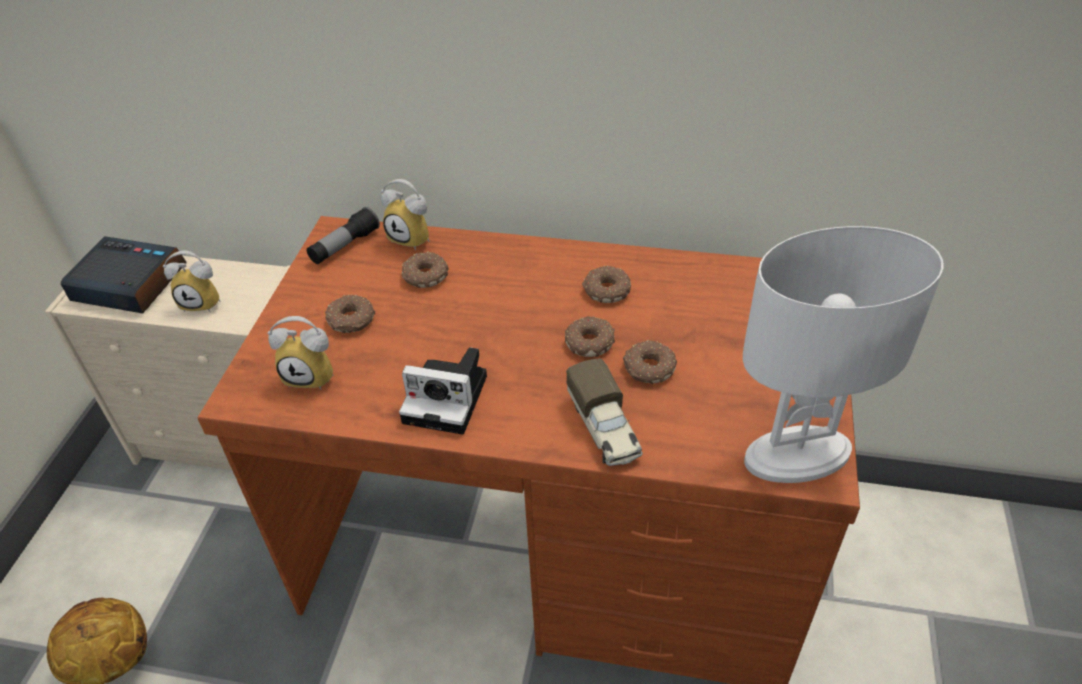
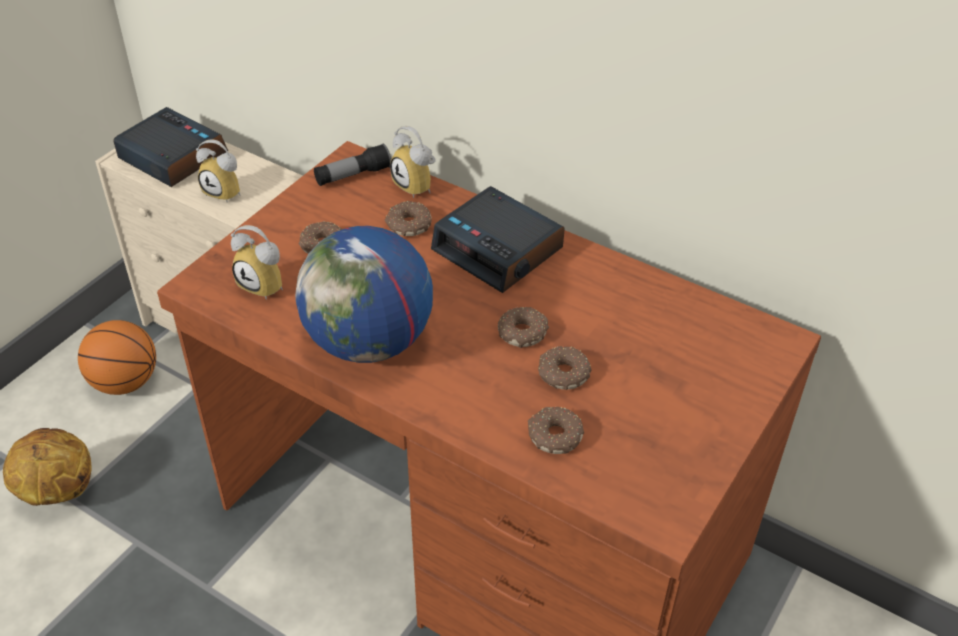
camera: 20 degrees right, 0 degrees up
camera [399,347,487,435] -> globe [295,226,433,363]
toy truck [566,358,643,466] -> none
donut [582,266,631,303] -> donut moved to [528,407,584,454]
white table lamp [743,226,944,483] -> none
none -> basketball [78,320,156,395]
none -> alarm clock [431,186,565,293]

